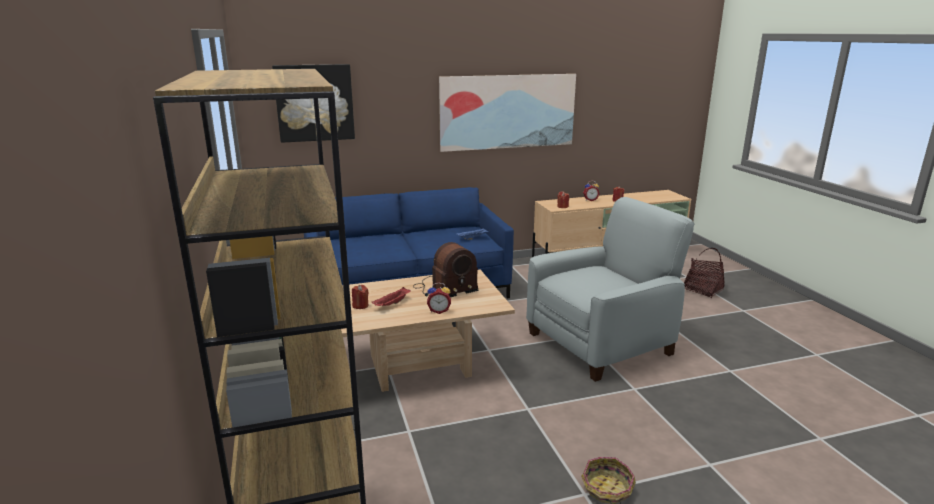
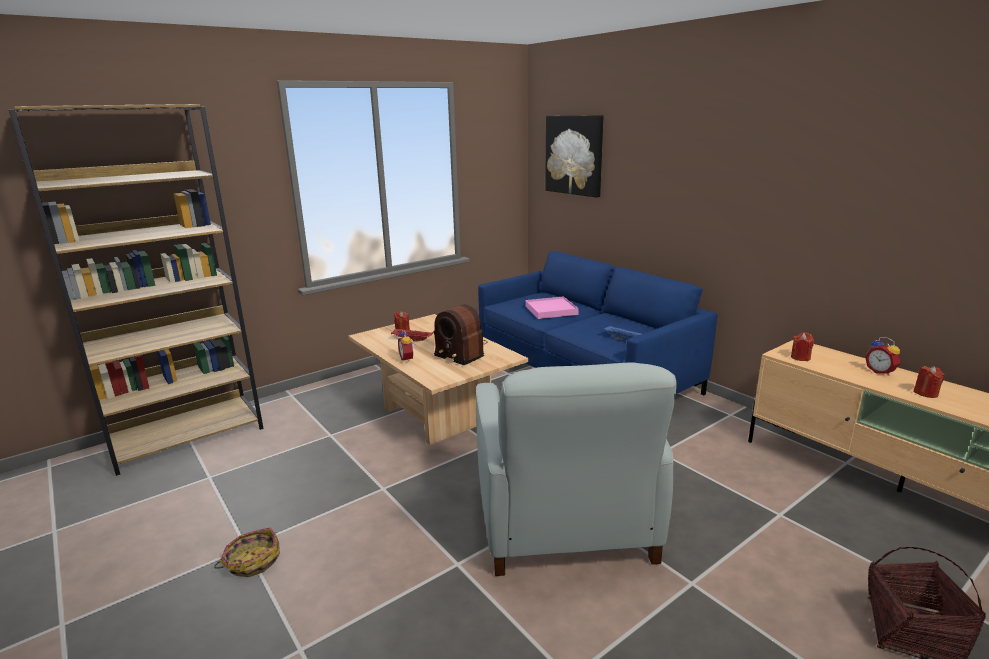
camera: 70 degrees right, 0 degrees up
picture [439,74,576,152] -> none
grey armchair [526,197,694,382] -> grey armchair turned 45 degrees clockwise [476,362,676,576]
none -> pink tray [525,296,579,319]

